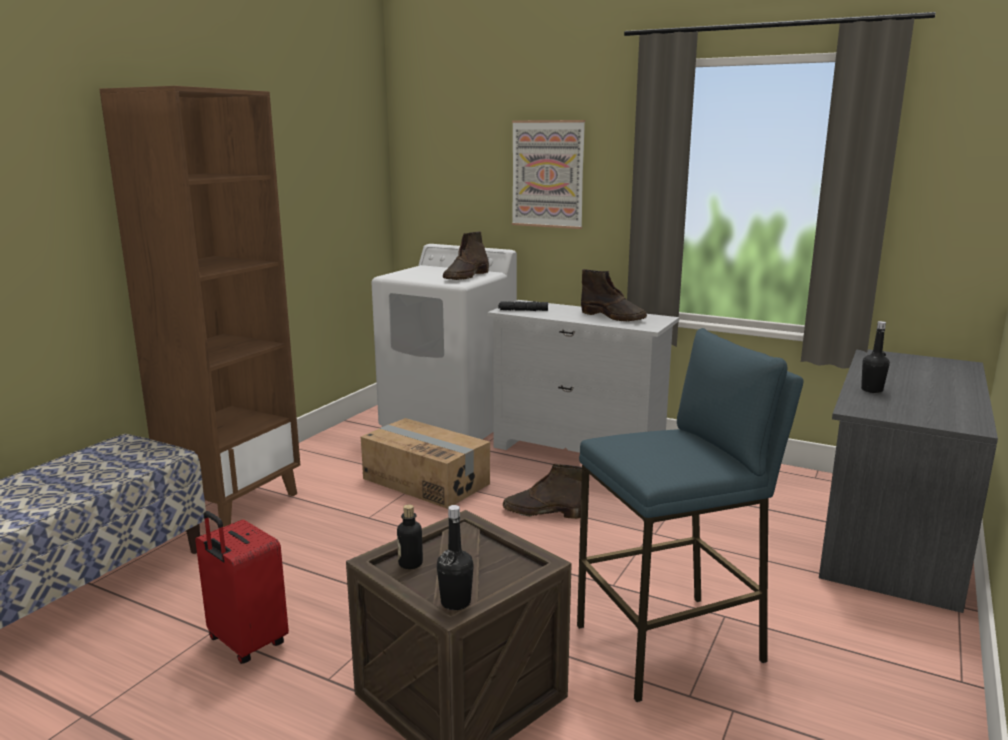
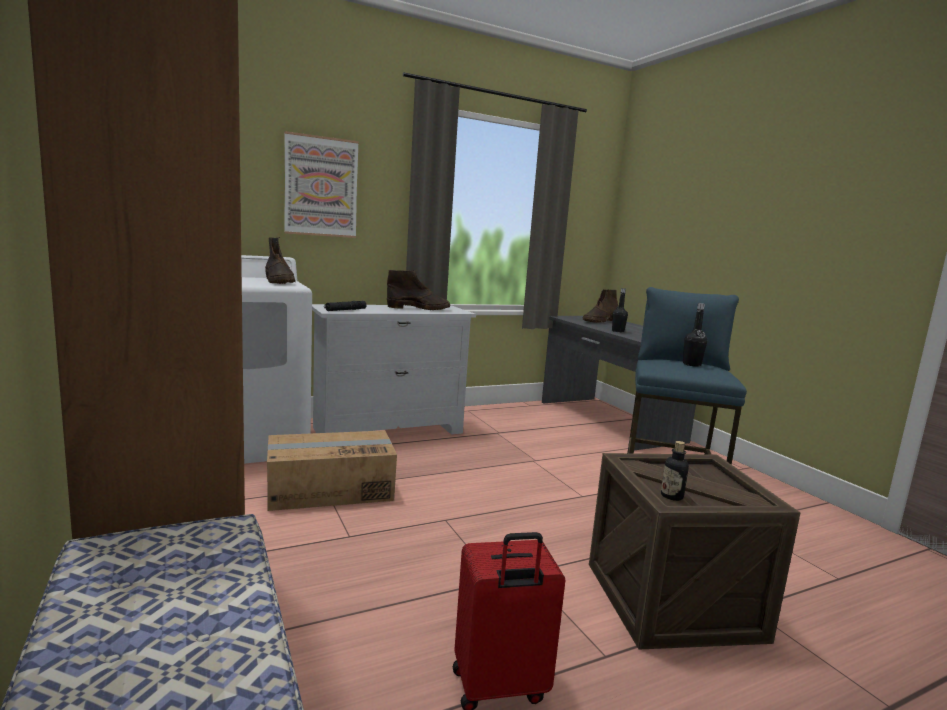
camera: 55 degrees left, 5 degrees down
black bottle [437,505,474,610] -> black bottle moved to [683,303,707,367]
brown boot [503,464,582,519] -> brown boot moved to [582,289,618,323]

